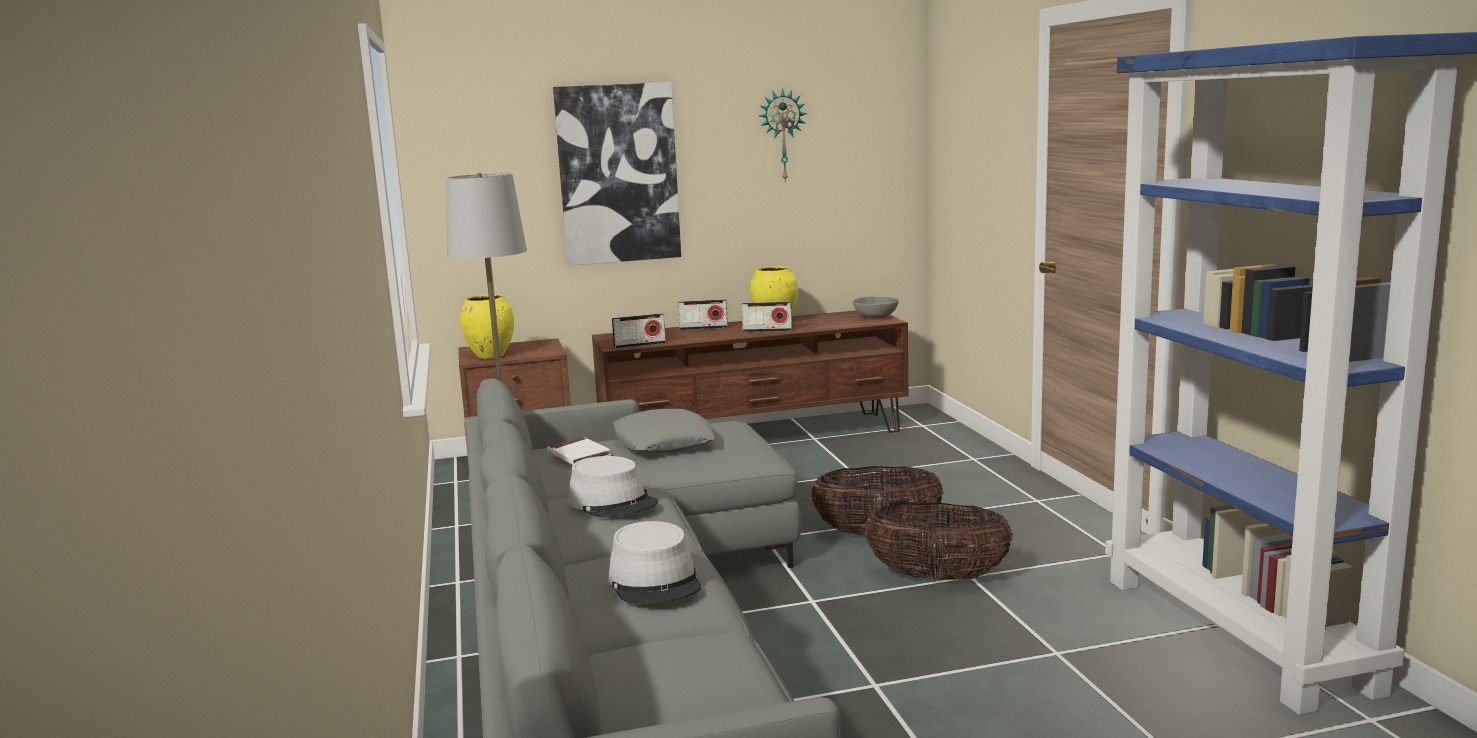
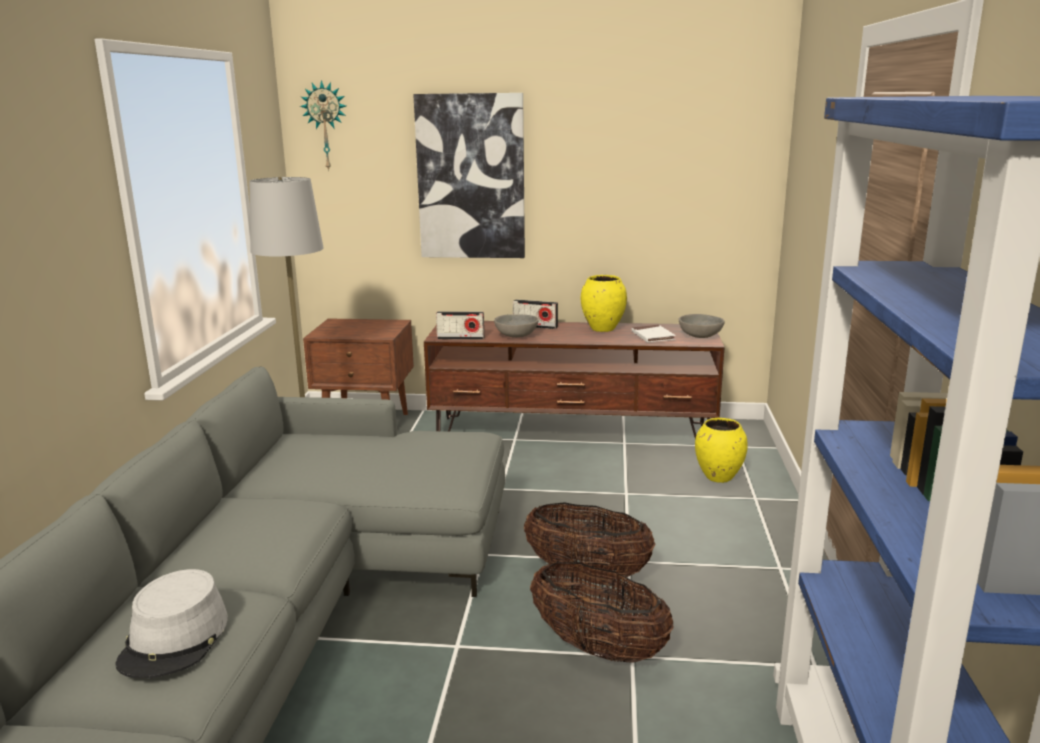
camera: 20 degrees right, 5 degrees up
yellow vase [460,294,514,359] -> yellow vase moved to [695,418,748,483]
white book [547,437,611,465] -> white book moved to [632,325,676,343]
grey hat [568,456,658,518] -> none
grey pillow [613,409,715,454] -> none
radio [742,302,793,332] -> none
wall clock [759,88,808,182] -> wall clock moved to [300,80,346,171]
none -> grey bowl [494,314,539,338]

